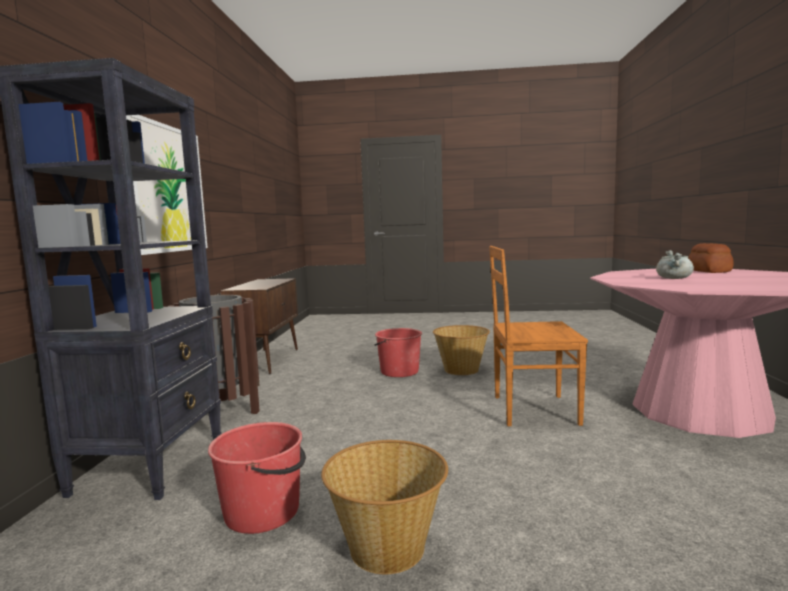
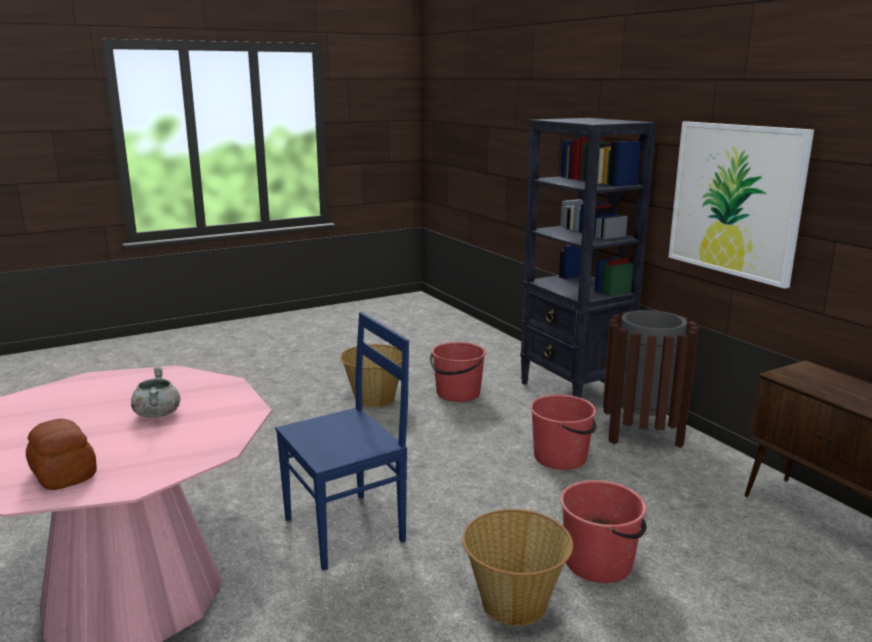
camera: 145 degrees right, 10 degrees up
brown chair [489,246,588,426] -> blue chair [275,312,409,571]
none -> red bucket [530,394,597,470]

